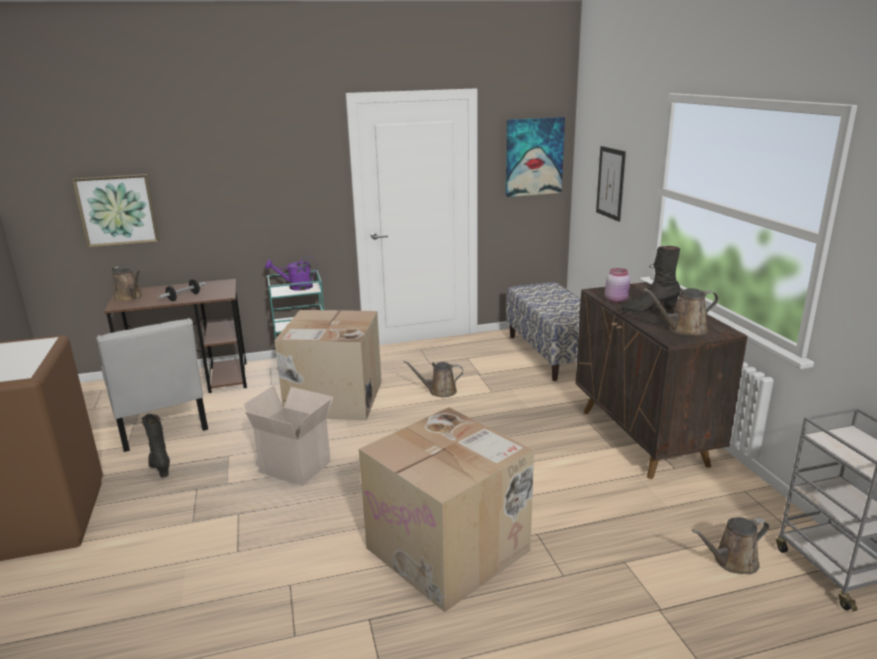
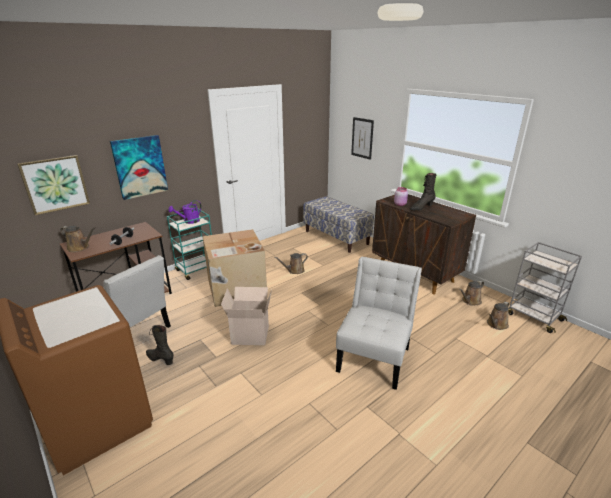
camera: 25 degrees left, 5 degrees up
cardboard box [359,407,534,612] -> white chair [336,256,422,390]
picture [506,117,565,197] -> picture moved to [110,135,168,200]
brown watering can [643,288,719,336] -> brown watering can moved to [459,281,484,306]

